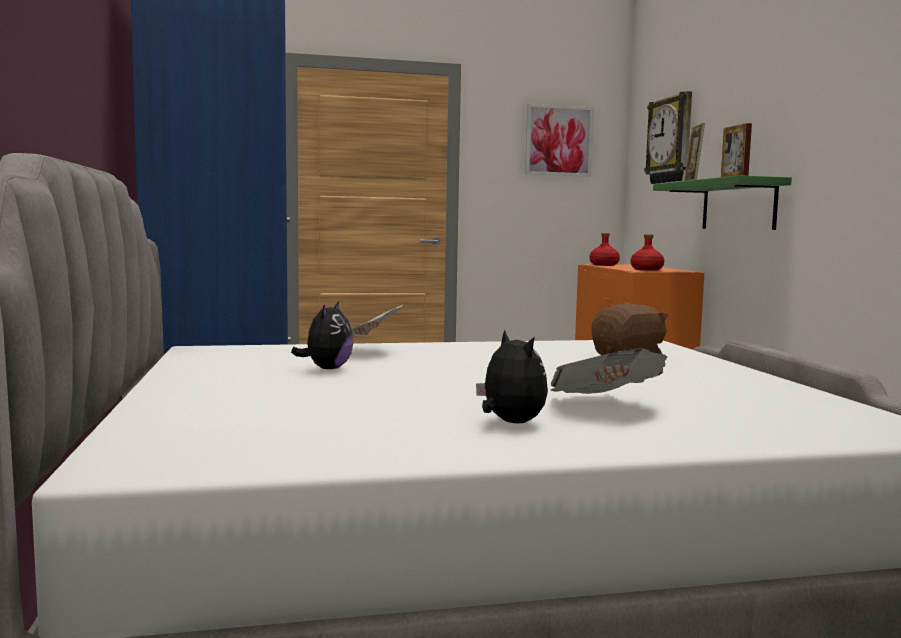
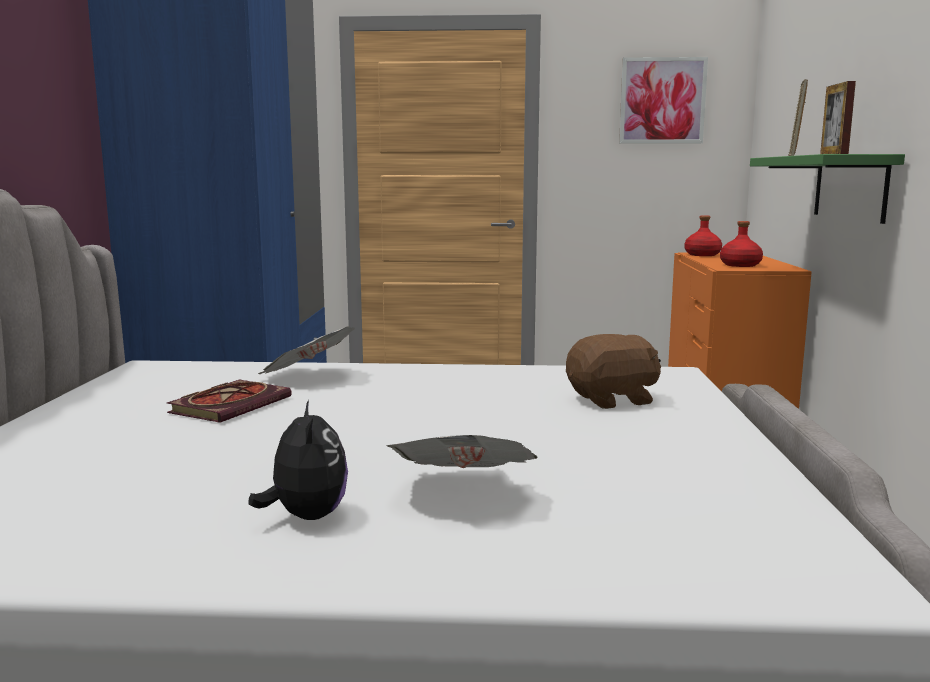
camera: 15 degrees right, 5 degrees up
plush toy [291,301,353,369] -> book [167,380,292,423]
wall clock [644,91,692,184] -> none

